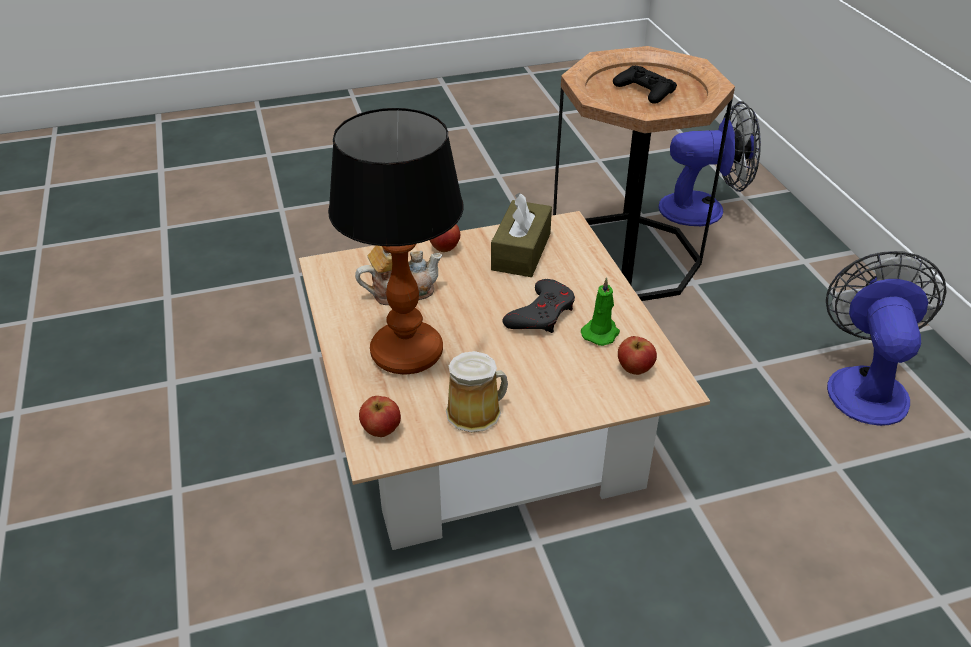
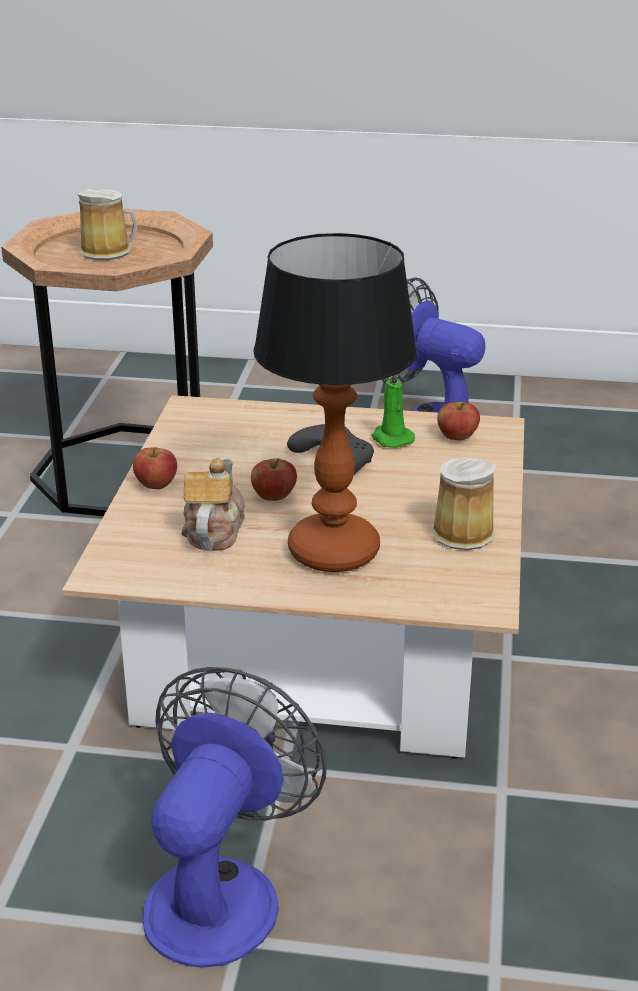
camera: 65 degrees left, 10 degrees down
apple [359,396,401,437] -> apple moved to [251,458,297,501]
brown tissue box [491,193,552,277] -> none
black game controller [613,65,677,103] -> mug [78,189,137,260]
fan [659,101,761,226] -> fan moved to [143,667,327,968]

